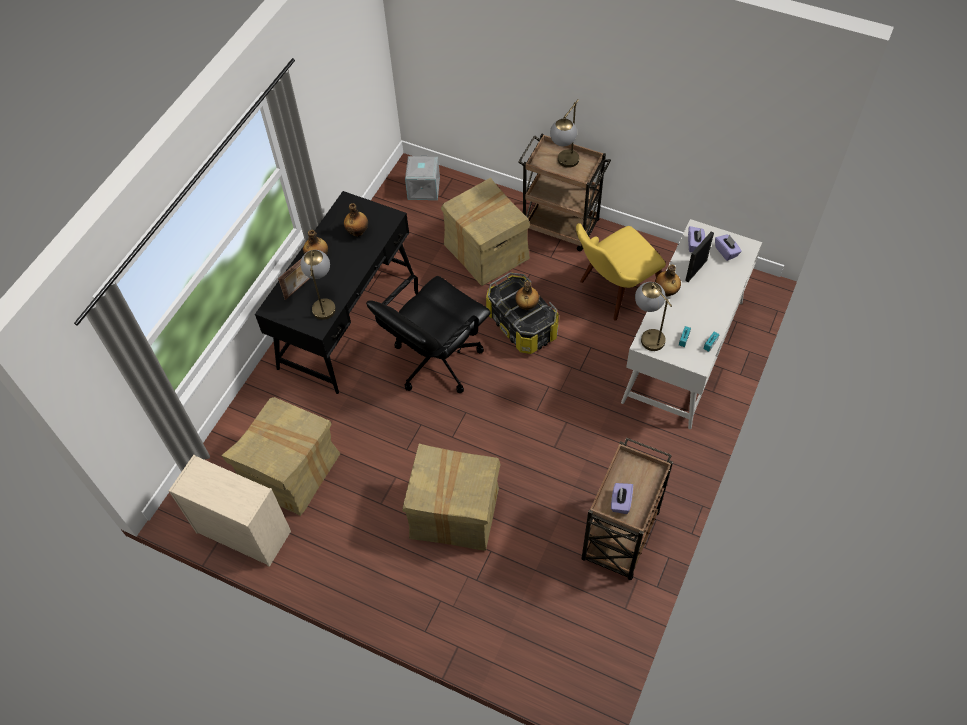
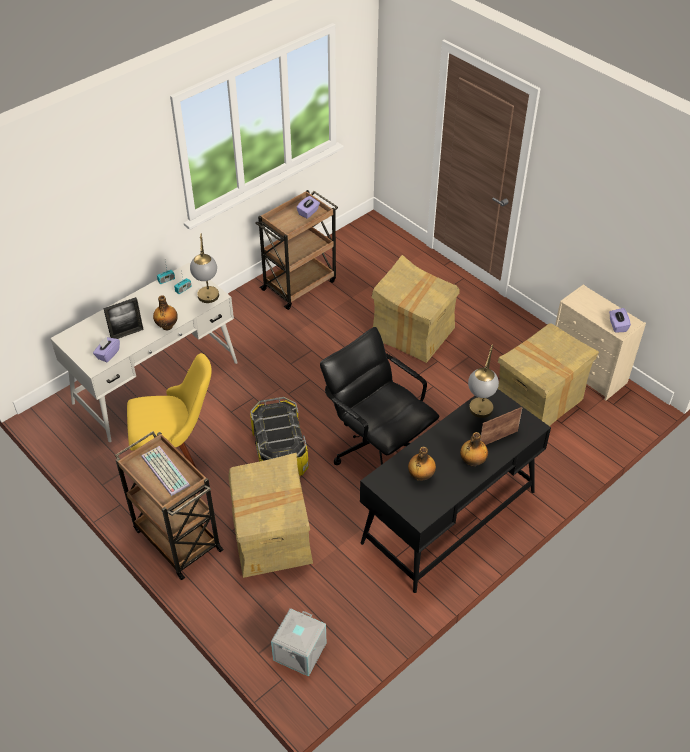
camera: 160 degrees left, 10 degrees down
black office chair [366,274,491,393] -> black office chair turned 105 degrees counterclockwise [320,327,439,465]
bottle [515,281,539,310] -> none
table lamp [550,99,579,168] -> keyboard [142,446,190,496]
purple tissue box [715,234,742,261] -> purple tissue box moved to [609,308,631,333]

